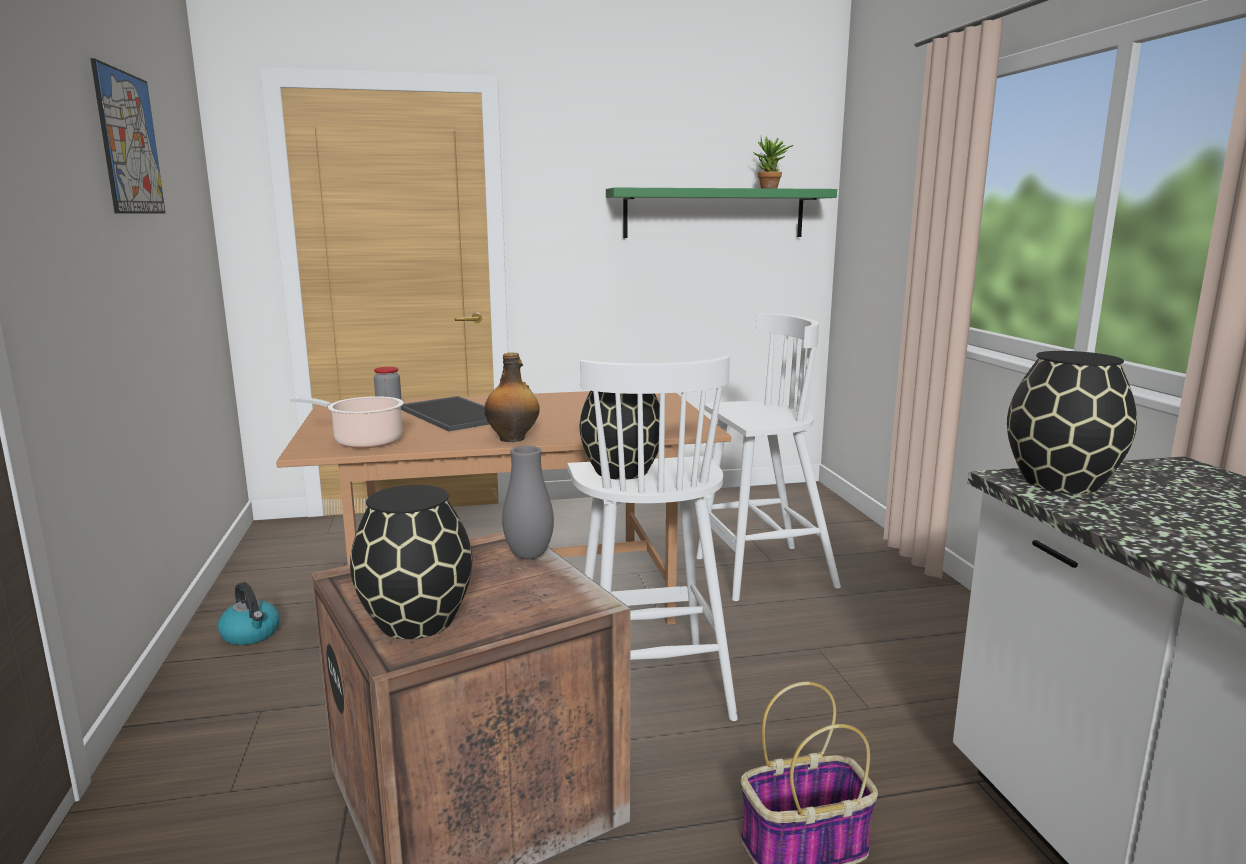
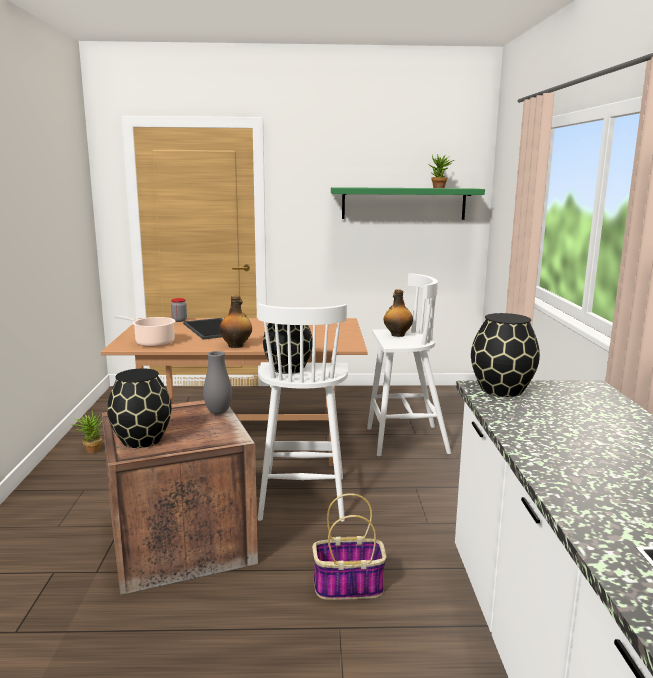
camera: 10 degrees right, 0 degrees up
picture [90,58,166,214] -> none
kettle [217,582,280,645] -> potted plant [72,411,103,453]
none -> bottle [384,289,413,337]

